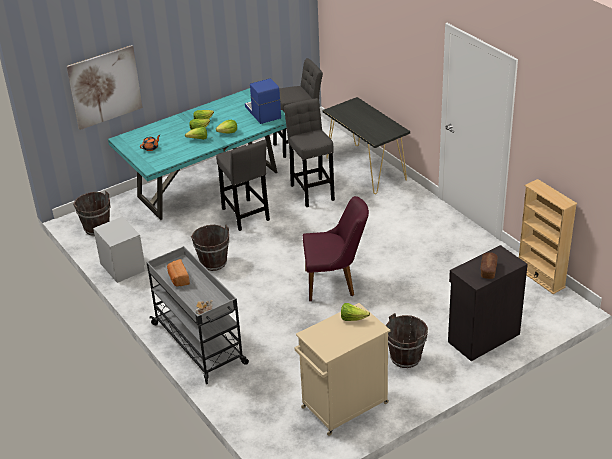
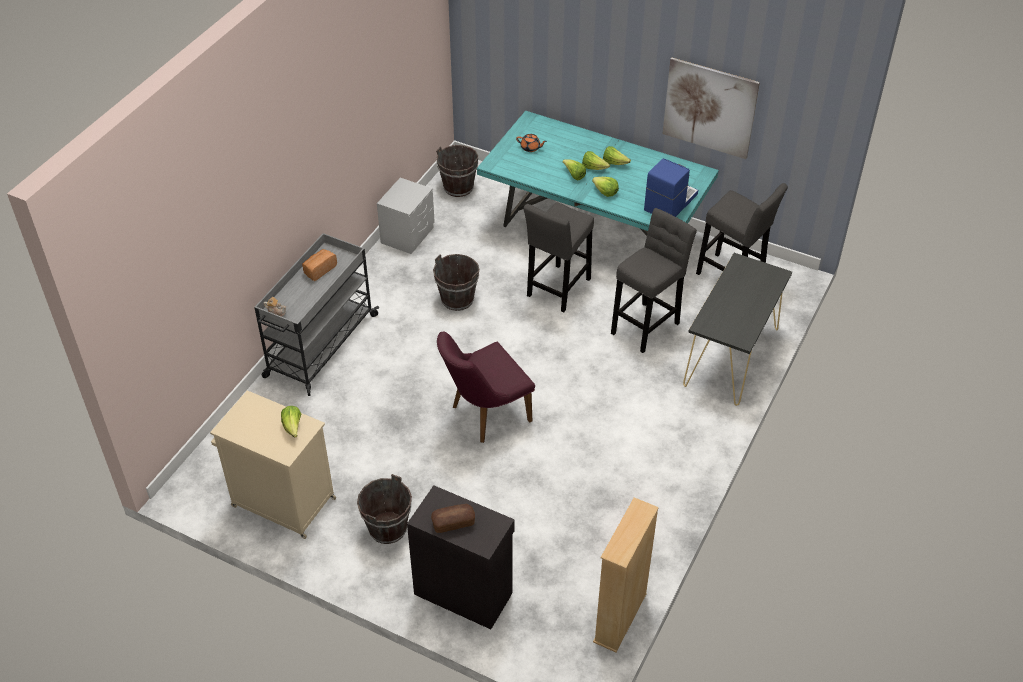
camera: 60 degrees right, 10 degrees up
picture [67,45,143,130] -> picture moved to [662,58,760,159]
purple chair [303,196,369,301] -> purple chair turned 90 degrees clockwise [437,332,535,443]

